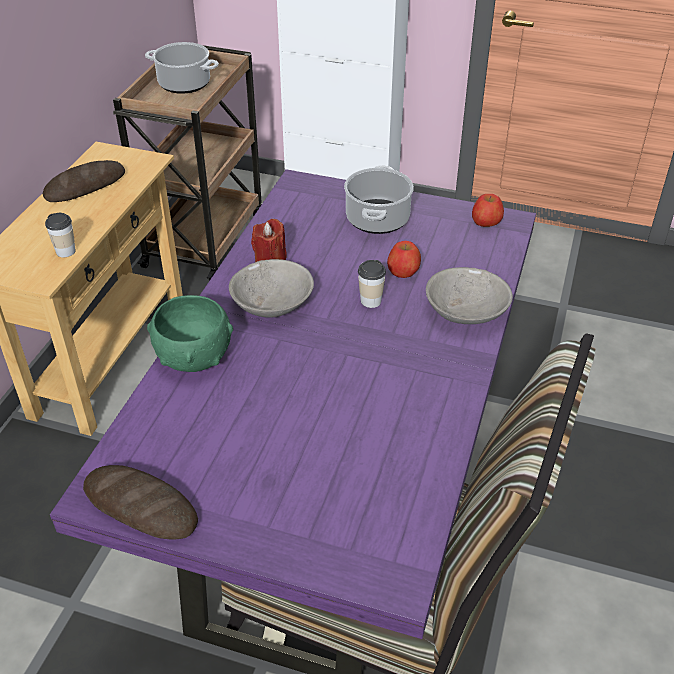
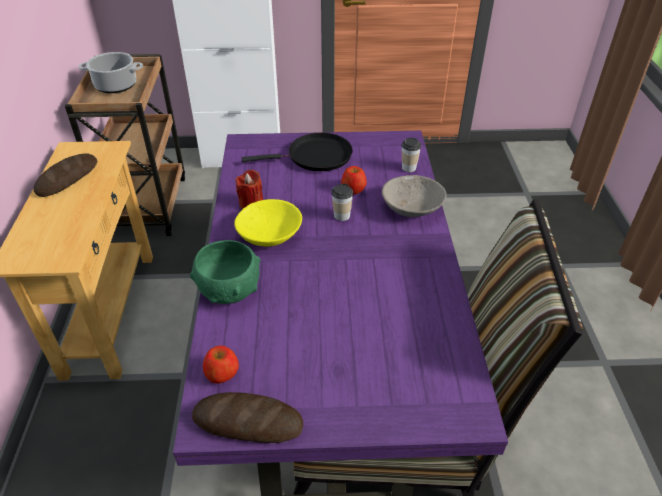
camera: 20 degrees left, 0 degrees up
cup [45,213,76,257] -> cup moved to [402,138,421,172]
grey bowl [229,259,314,318] -> yellow bowl [234,199,302,246]
cooking pot [344,165,414,234] -> black frying pan [241,133,353,171]
apple [472,194,504,227] -> apple moved to [203,345,239,384]

